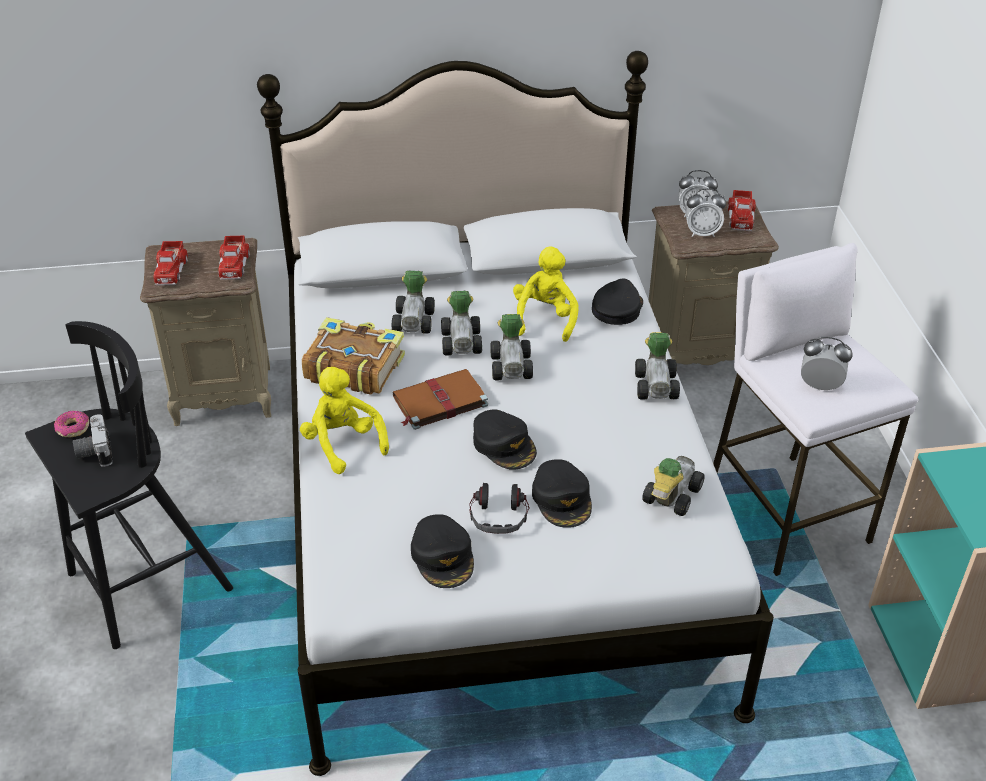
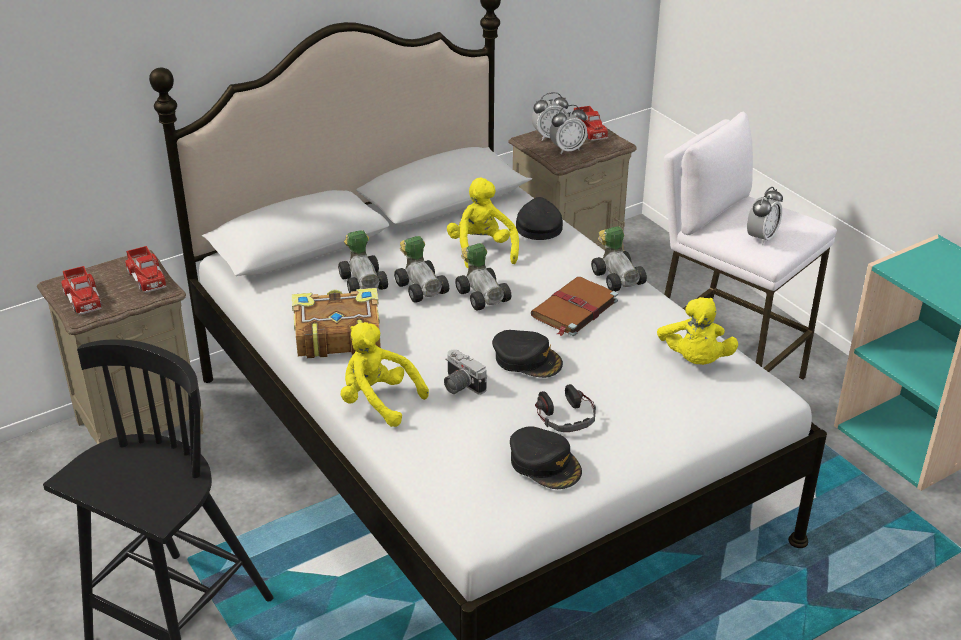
camera: 25 degrees left, 5 degrees down
donut [54,411,89,437] -> none
camera [73,414,113,467] -> camera moved to [444,349,487,395]
brown book [393,369,488,430] -> brown book moved to [531,277,618,336]
black cap [532,459,592,528] -> none
toy car [642,456,705,516] -> yellow plush toy [657,297,738,365]
alarm clock [801,337,853,391] -> alarm clock turned 135 degrees clockwise [747,187,783,245]

